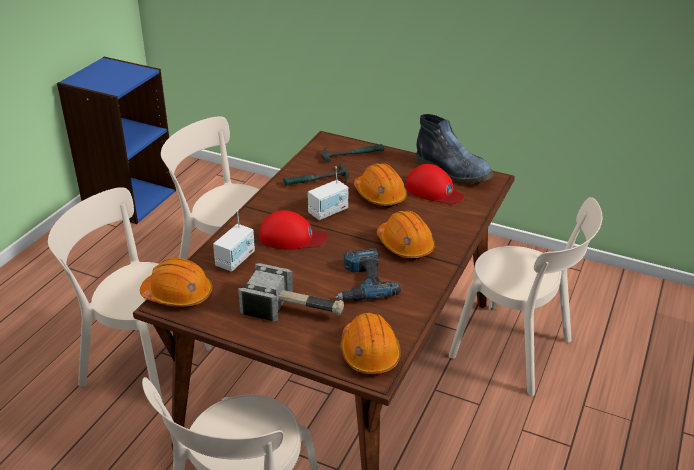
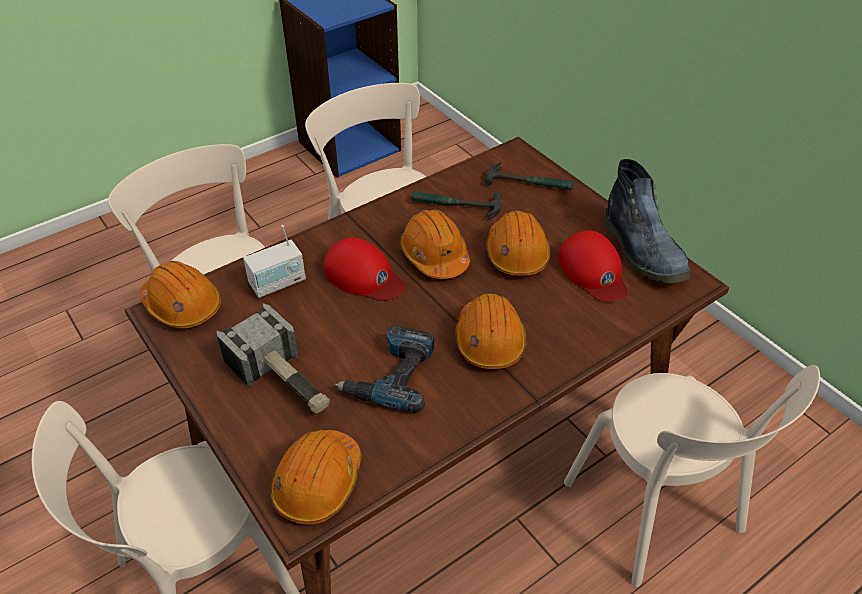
camera: 30 degrees right, 10 degrees up
radio [308,166,349,220] -> orange hard hat [400,209,470,279]

